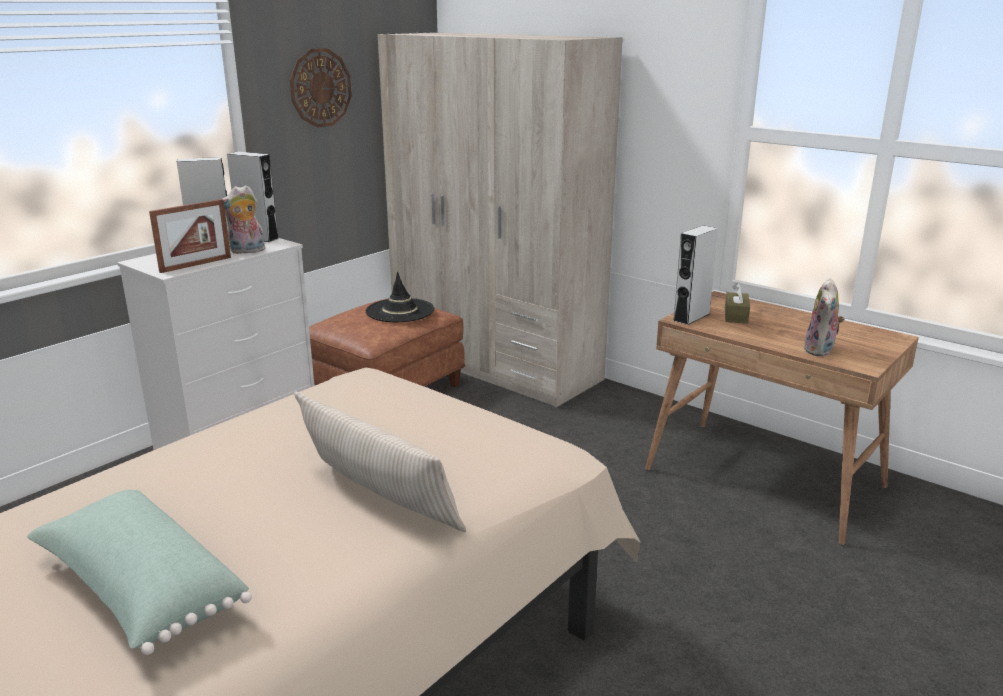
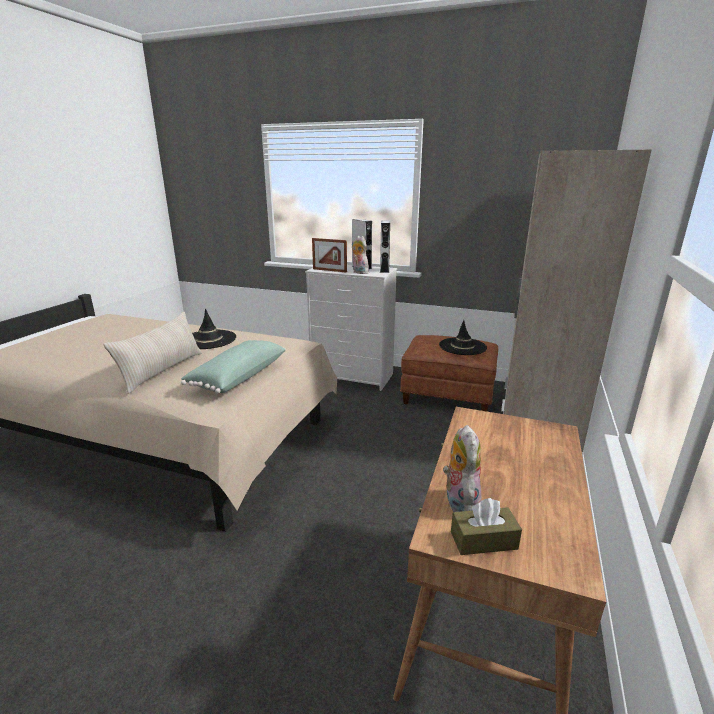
camera: 70 degrees right, 0 degrees up
green pillow [27,490,252,655] -> green pillow moved to [181,340,286,393]
wall clock [290,48,352,128] -> none
grey speaker [673,225,718,325] -> none
brown tissue box [725,283,750,324] -> brown tissue box moved to [451,498,522,555]
plush toy [803,278,844,357] -> plush toy turned 90 degrees clockwise [443,425,481,512]
none -> black hat [192,309,236,349]

